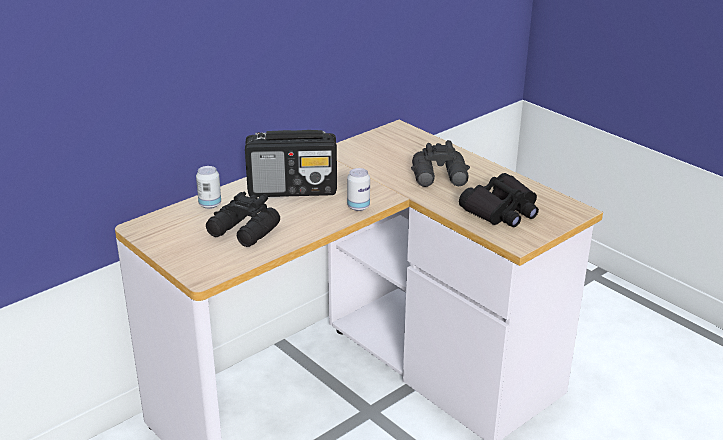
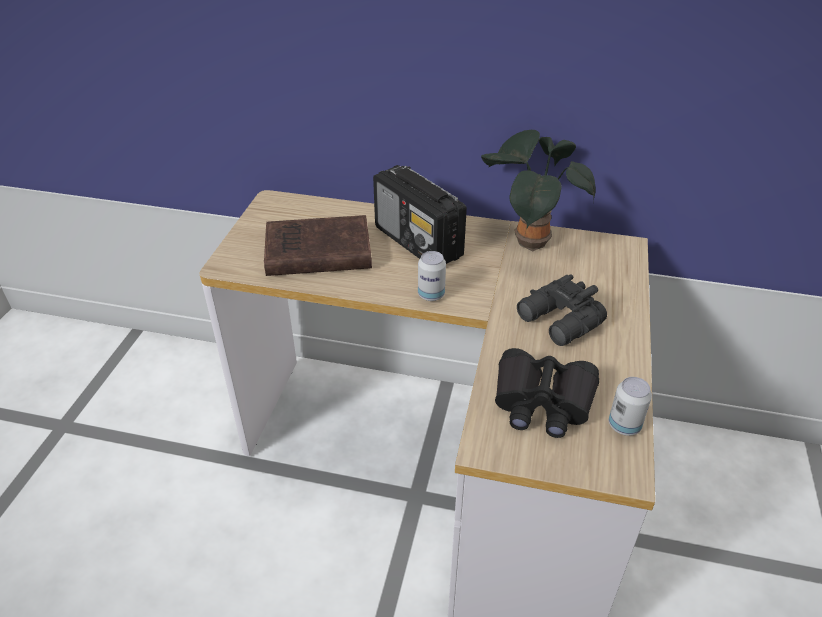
camera: 55 degrees right, 10 degrees up
can [196,166,221,209] -> can moved to [609,377,652,436]
black binoculars [206,192,280,247] -> brown book [264,215,372,276]
none -> potted plant [481,130,595,252]

